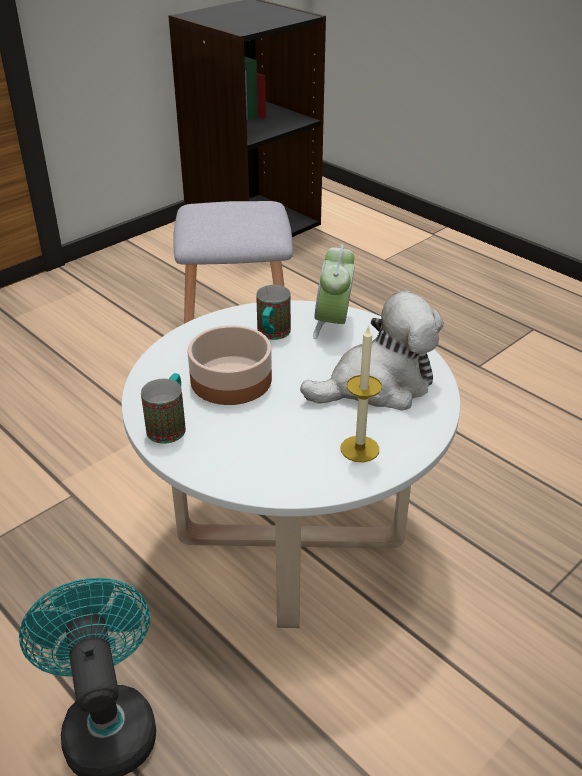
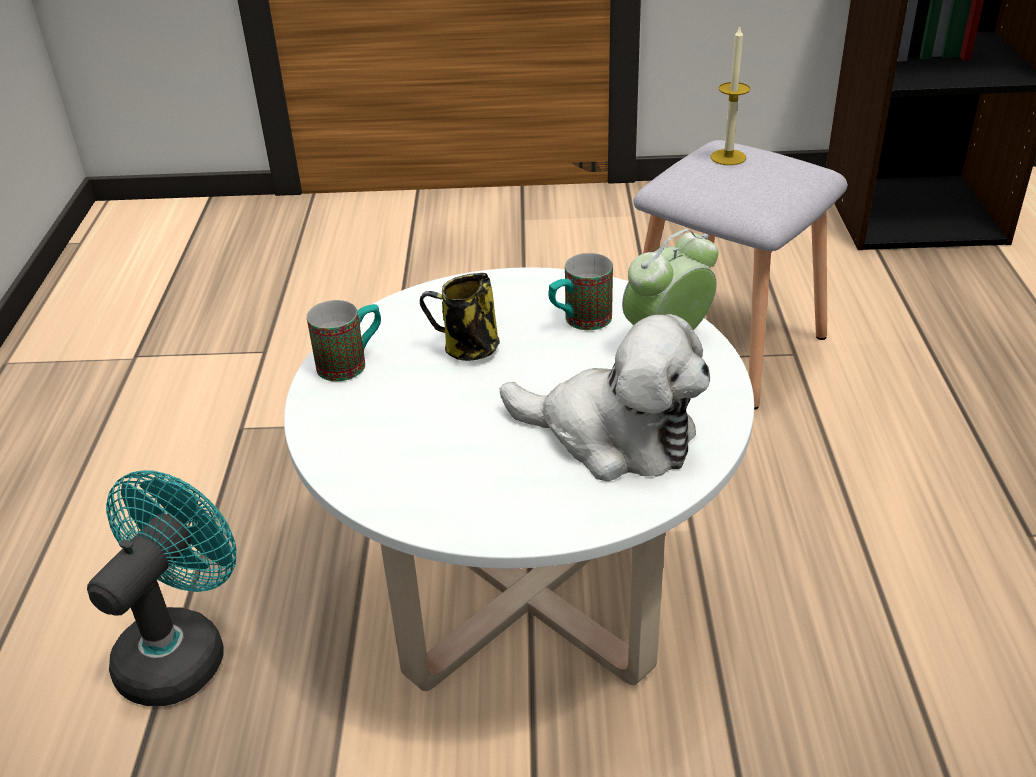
camera: 45 degrees right, 0 degrees up
bowl [188,325,272,405] -> mug [420,273,500,361]
candle [340,325,382,462] -> candle moved to [711,27,750,165]

